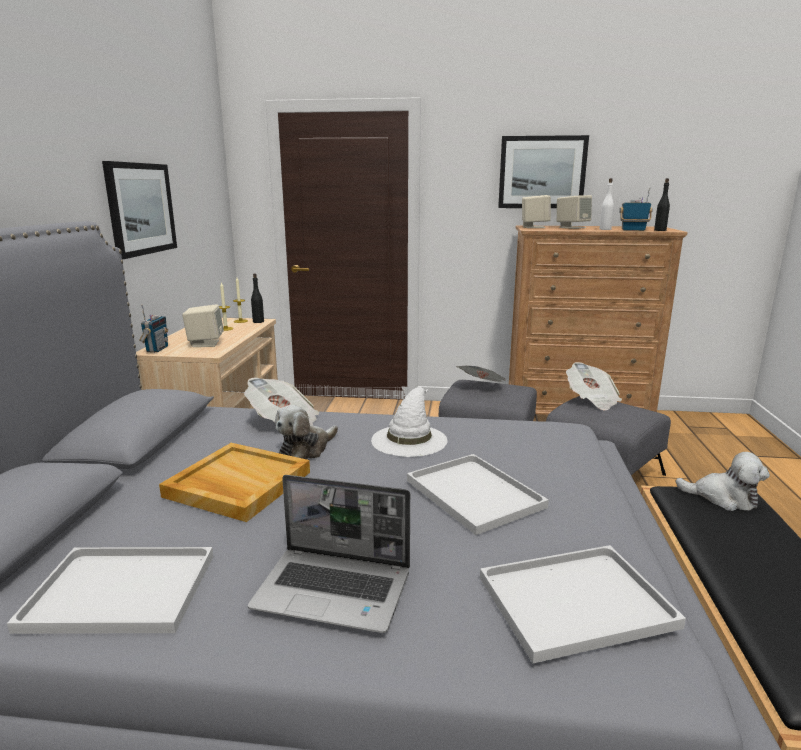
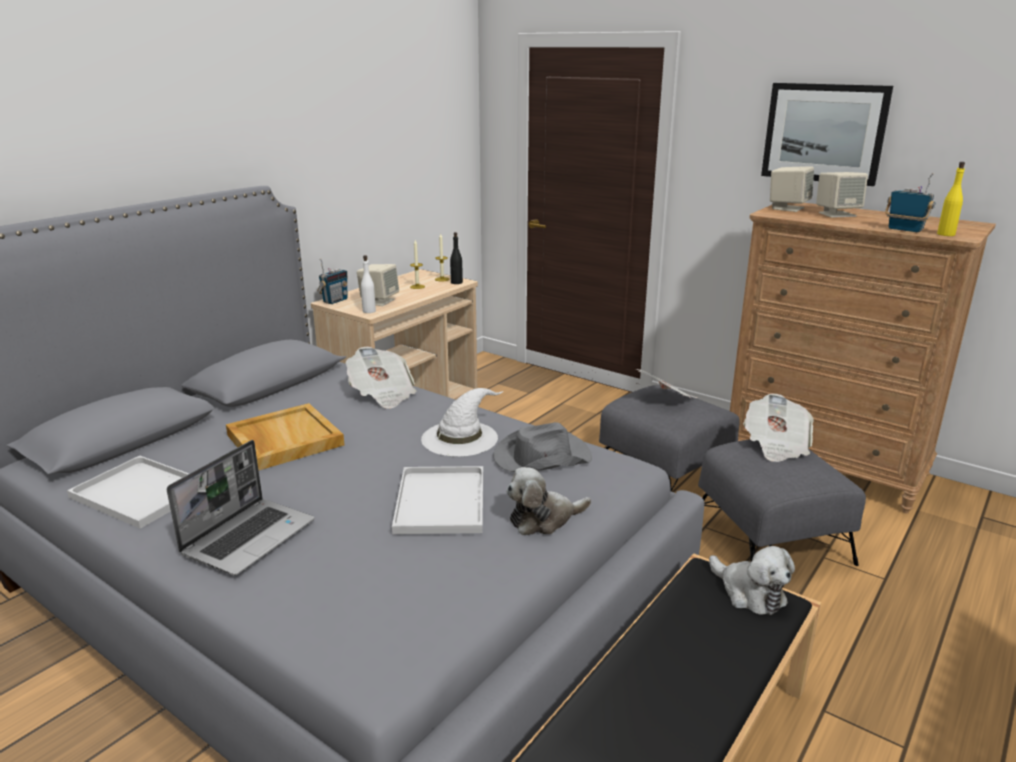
camera: 30 degrees right, 5 degrees up
picture [102,161,177,260] -> none
laptop [248,475,410,633] -> laptop turned 105 degrees counterclockwise [167,440,314,575]
plush toy [275,405,338,459] -> plush toy moved to [506,467,591,535]
white tray [480,545,686,663] -> none
white bottle [600,178,614,230] -> white bottle moved to [361,255,376,313]
black bottle [654,178,670,231] -> yellow bottle [937,162,965,236]
none -> grey hat [493,422,592,472]

